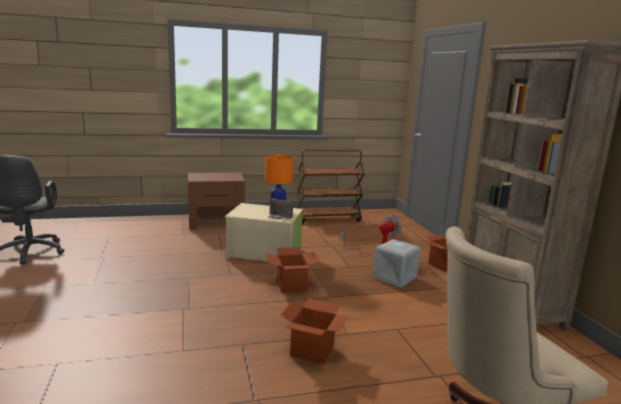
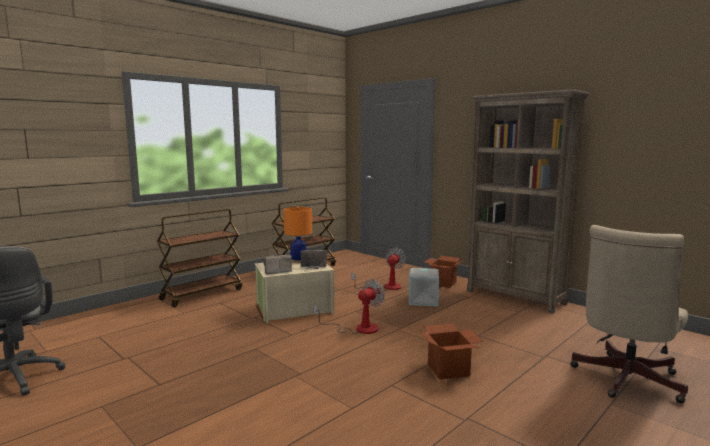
camera: 30 degrees left, 5 degrees down
brown nightstand [188,172,245,230] -> brown cart [157,209,242,307]
cardboard box [266,247,321,293] -> fan [314,279,385,334]
none -> radio [264,255,292,275]

